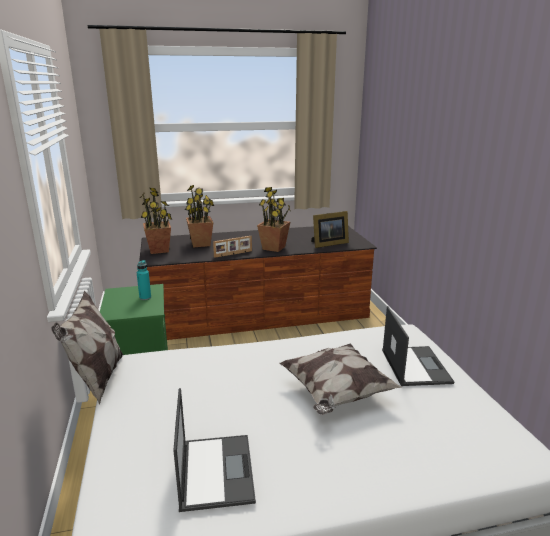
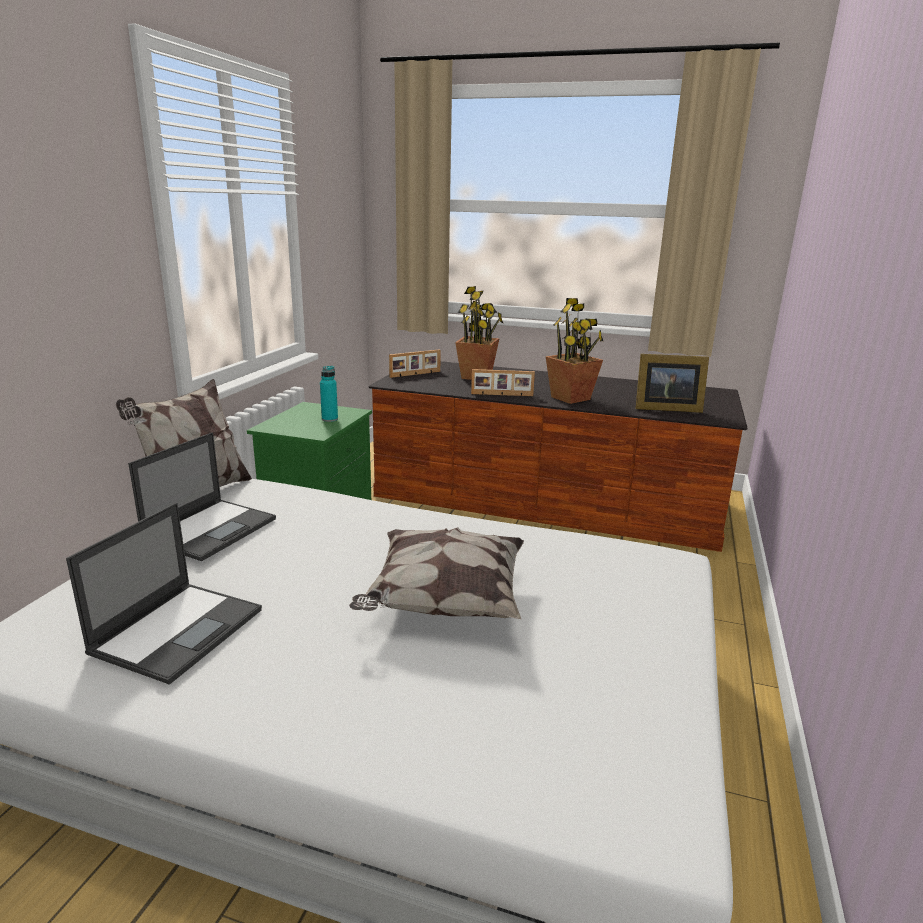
camera: 30 degrees right, 0 degrees up
potted plant [140,188,172,254] -> picture frame [389,349,441,378]
laptop [382,306,454,386] -> laptop moved to [128,432,276,561]

